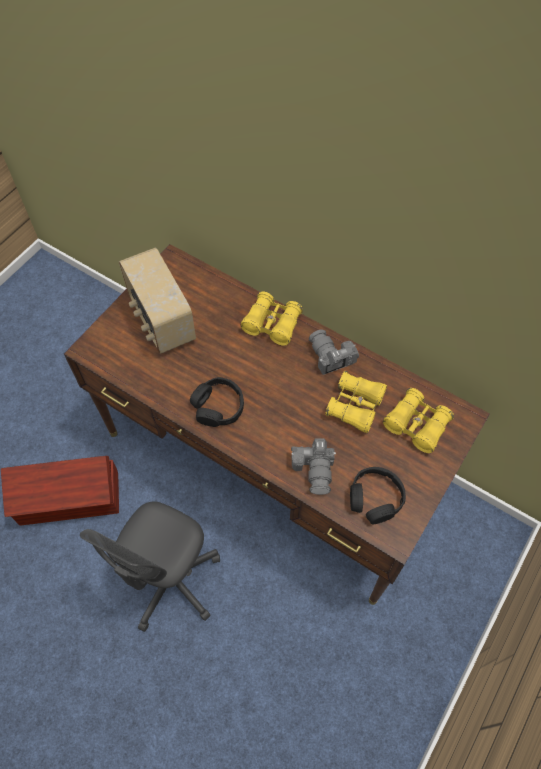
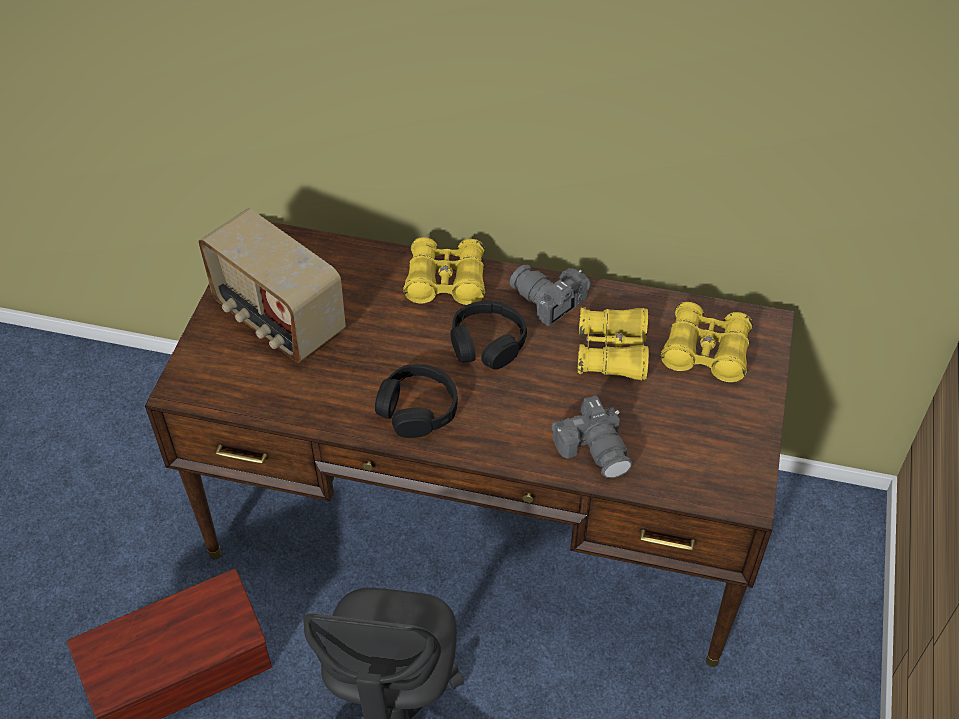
camera: 20 degrees left, 10 degrees down
black headphones [350,467,406,524] -> black headphones moved to [450,301,527,370]

